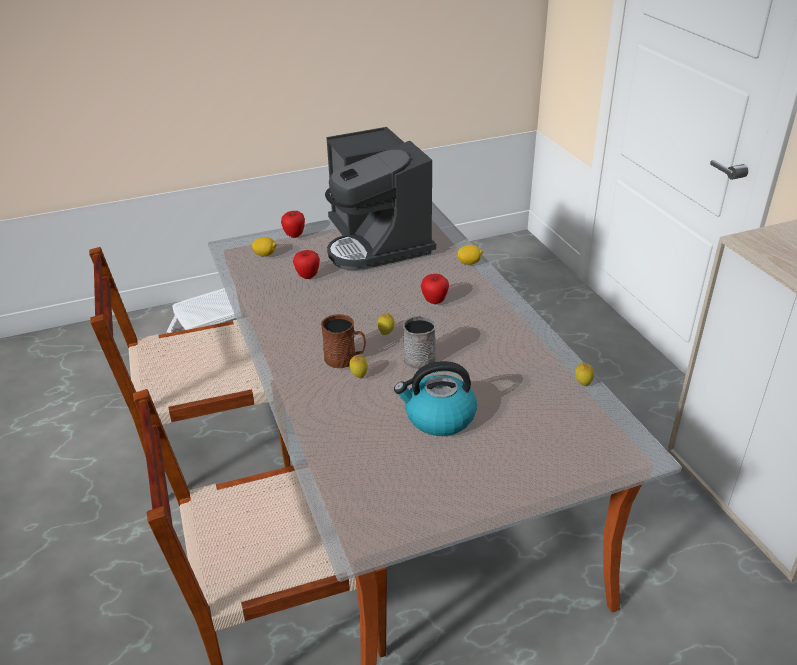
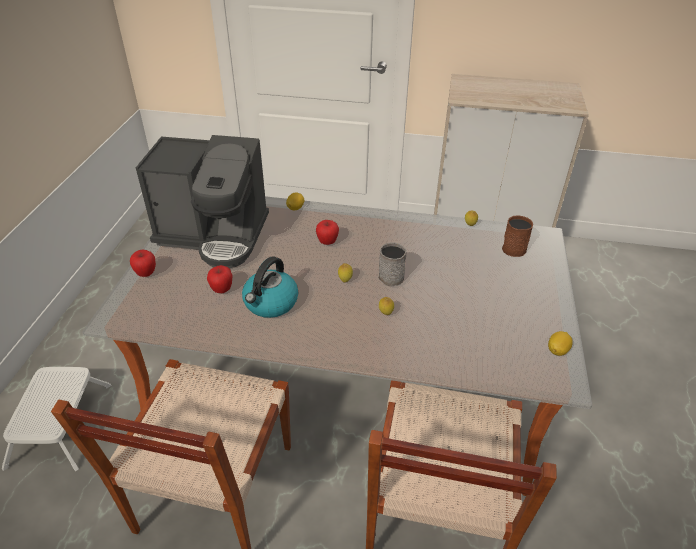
camera: 60 degrees left, 5 degrees up
lemon [252,237,277,256] -> lemon moved to [548,331,573,356]
brown mug [321,314,366,368] -> brown mug moved to [502,215,533,257]
kettle [394,361,477,436] -> kettle moved to [242,256,298,318]

